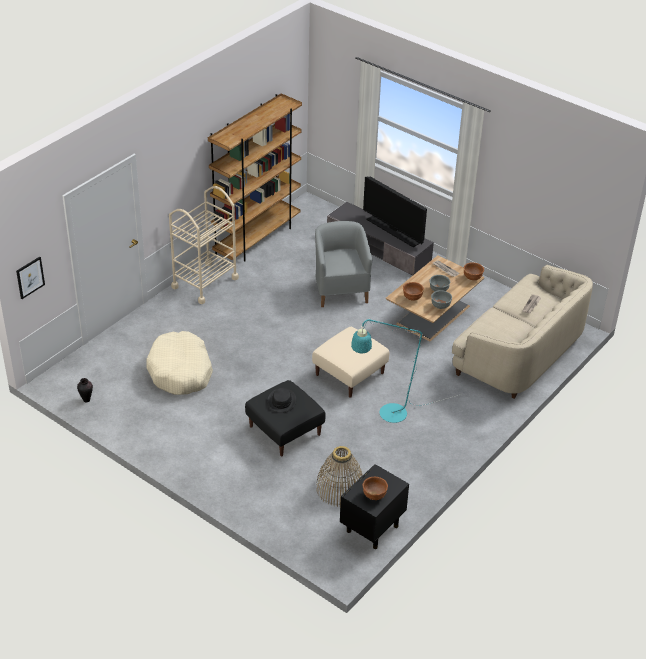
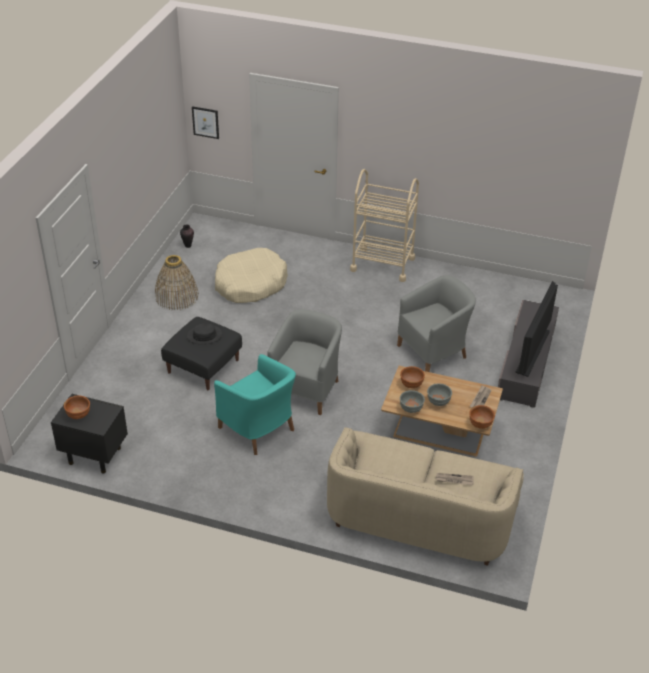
camera: 70 degrees right, 0 degrees up
brown bookcase [208,93,302,261] -> none
beige ottoman [312,327,389,398] -> grey armchair [267,309,342,415]
basket [316,446,363,507] -> basket moved to [155,255,199,310]
turquoise floor lamp [351,319,462,423] -> turquoise armchair [214,354,296,455]

